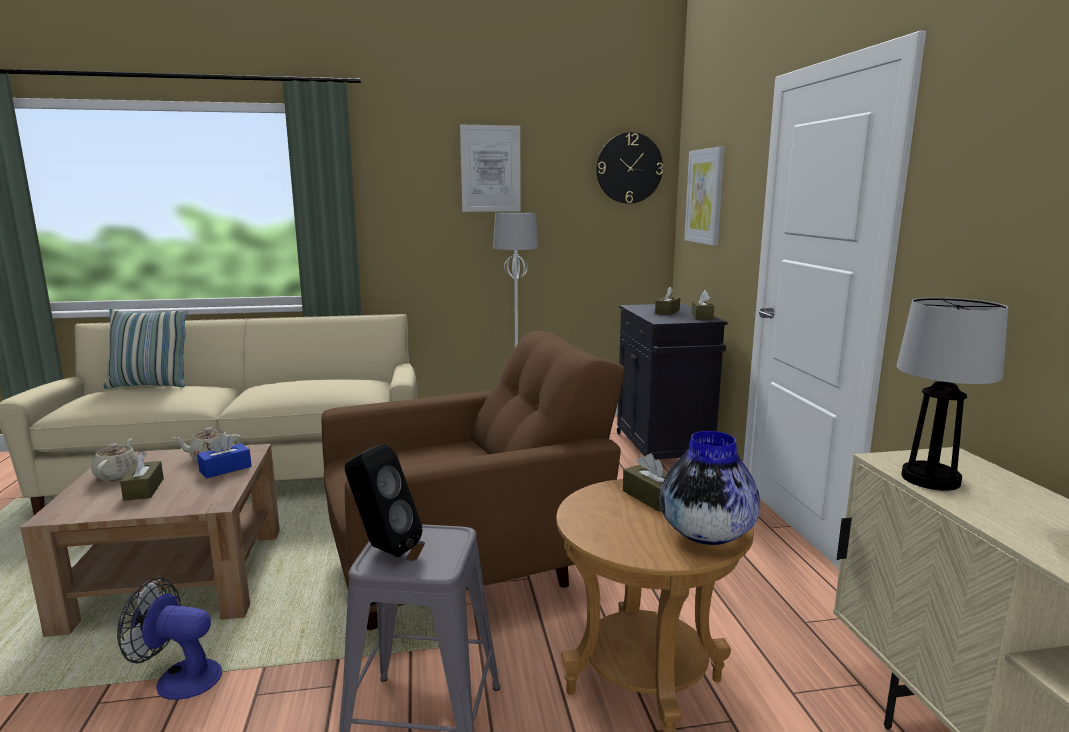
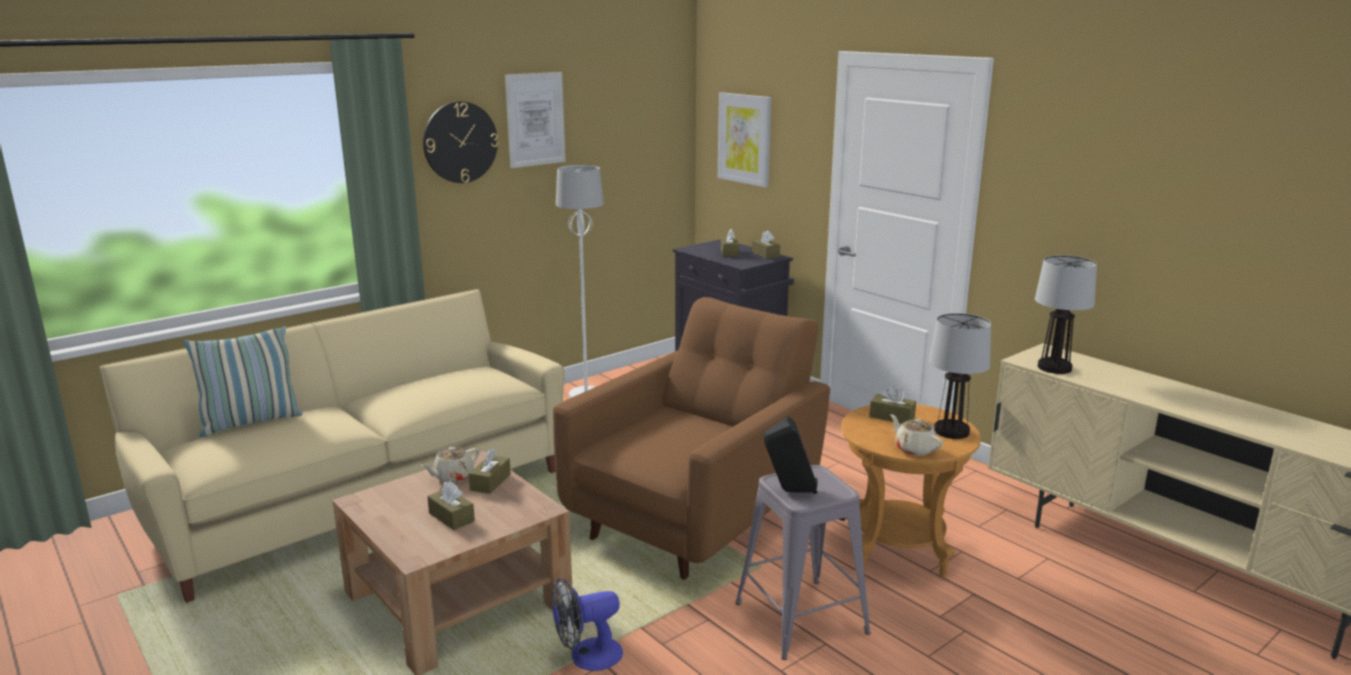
camera: 30 degrees left, 5 degrees up
beige teapot [92,438,138,481] -> beige teapot moved to [890,414,943,456]
blue tissue box [197,435,252,478] -> brown tissue box [469,449,511,494]
wall clock [596,132,663,204] -> wall clock moved to [423,101,499,183]
vase [660,431,760,545] -> table lamp [929,313,991,439]

